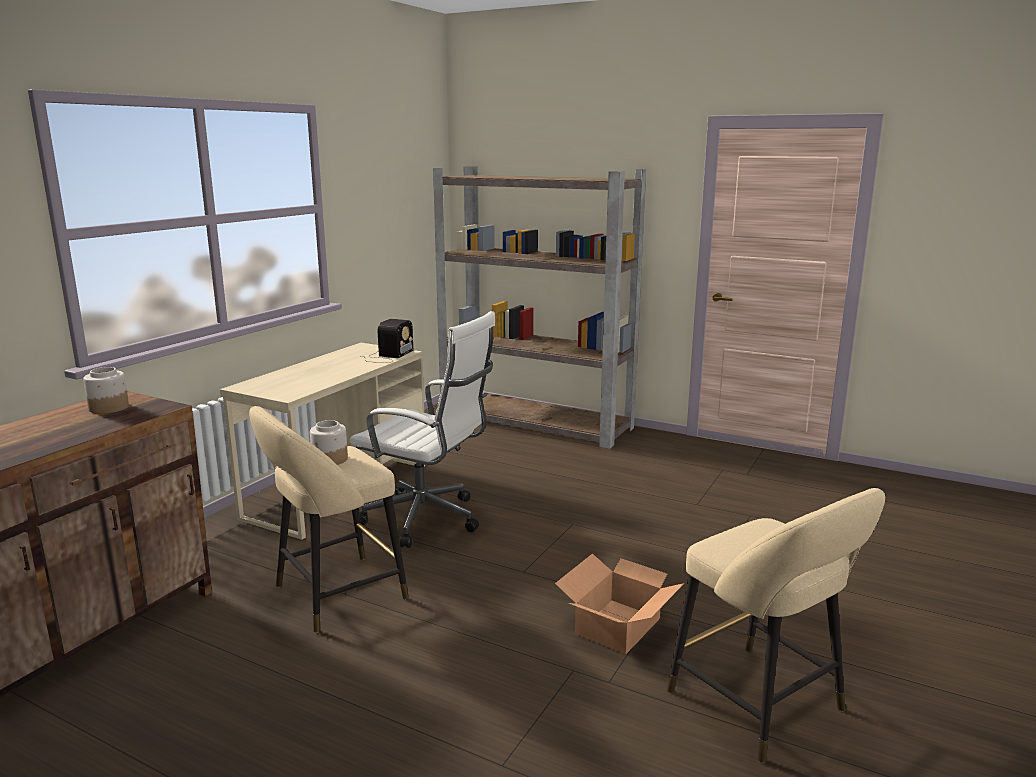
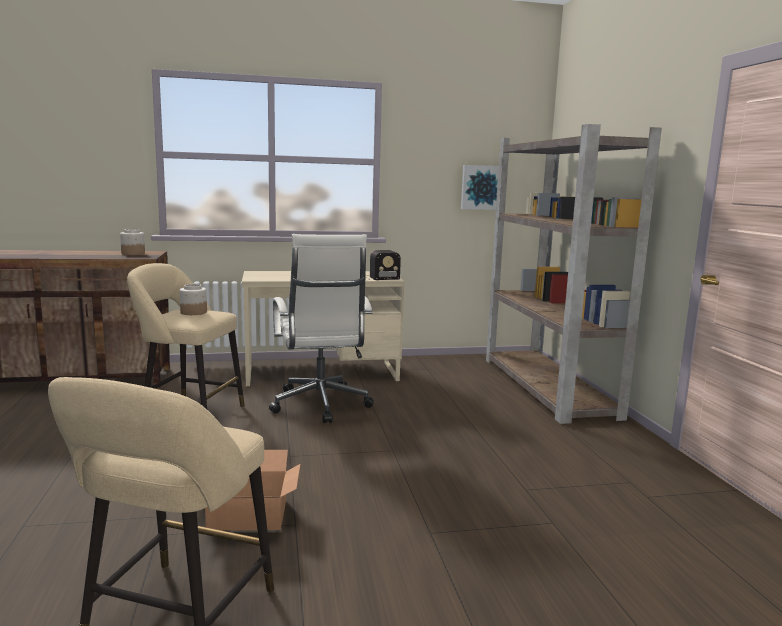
camera: 50 degrees right, 5 degrees down
none -> picture [461,165,499,210]

